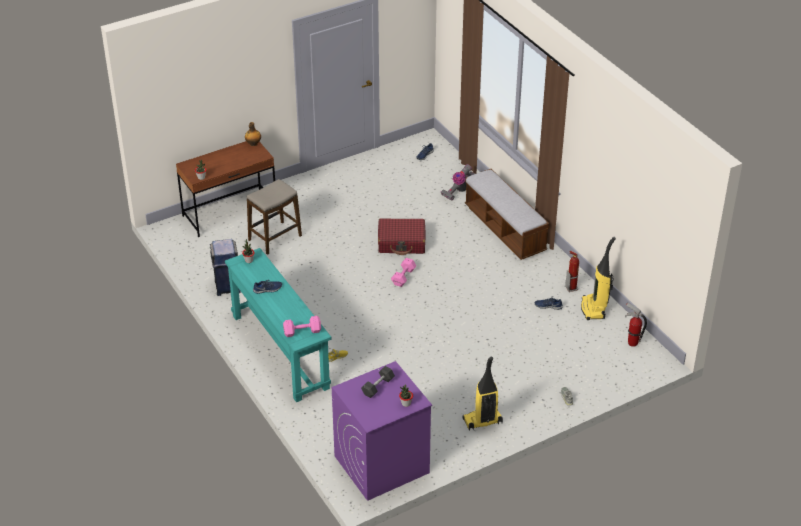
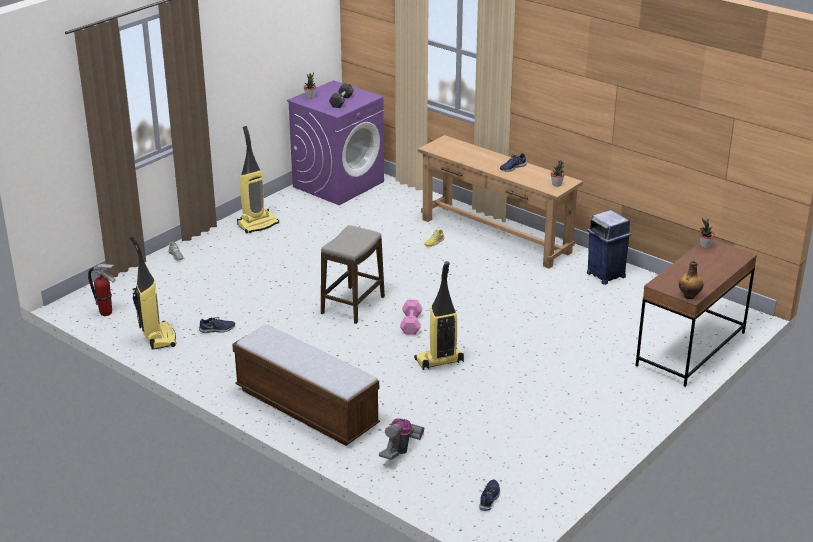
camera: 160 degrees right, 10 degrees down
turquoise console table [225,248,331,402] -> brown console table [418,135,583,269]
stool [247,179,302,255] -> stool moved to [321,225,385,324]
pink dumbbell [283,316,321,337] -> none
red suitcase [378,218,425,255] -> vacuum cleaner [414,261,464,370]
fire extinguisher [565,251,579,292] -> none

